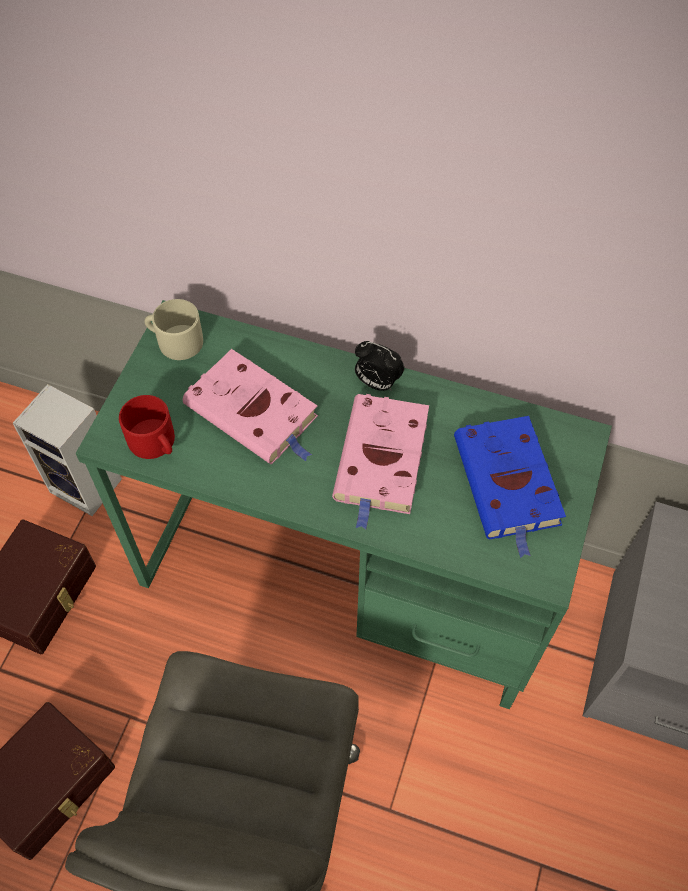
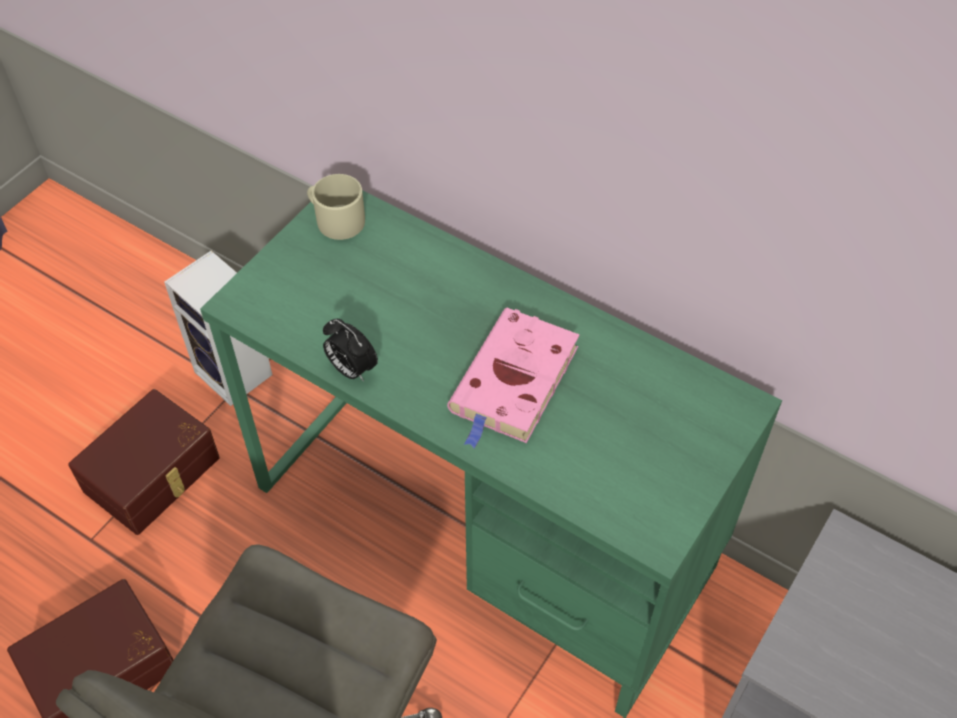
camera: 15 degrees right, 5 degrees down
red mug [119,395,175,459] -> none
pink book [183,349,318,464] -> none
alarm clock [355,341,404,391] -> alarm clock moved to [323,319,378,382]
blue book [454,416,566,558] -> none

